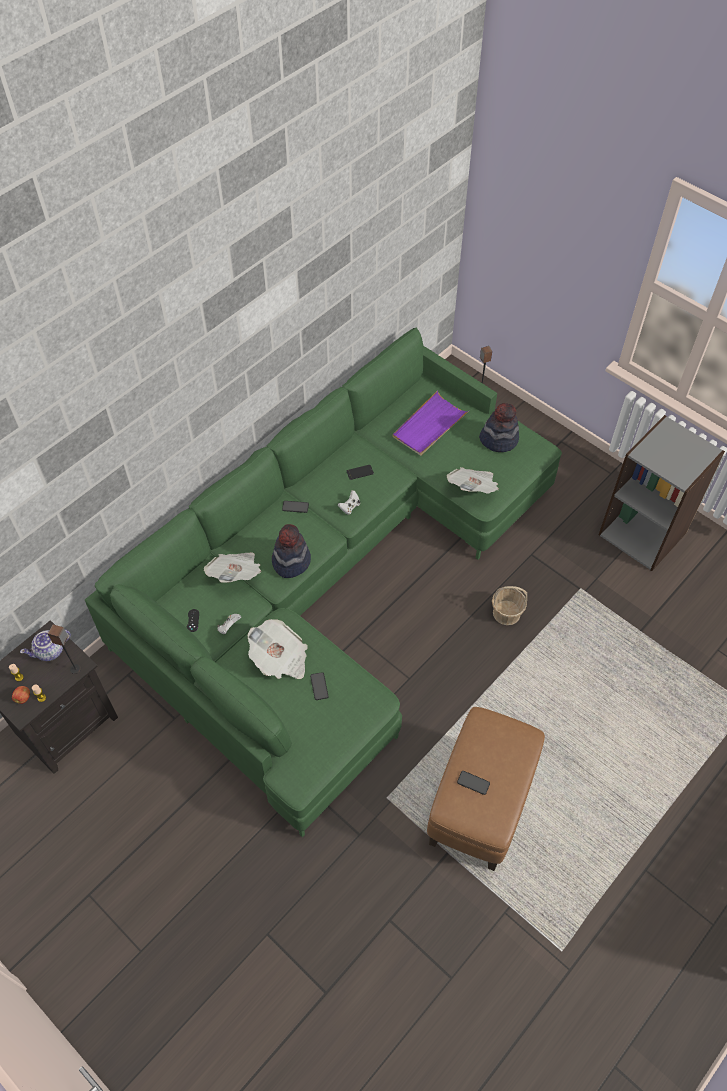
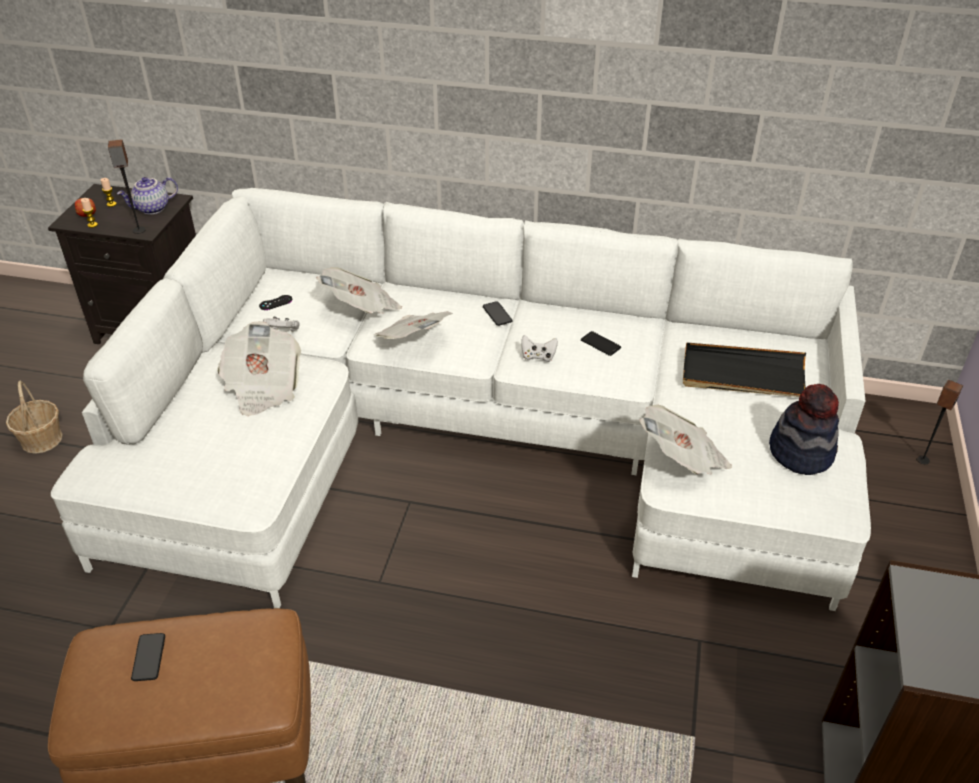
camera: 60 degrees right, 15 degrees down
teapot [20,630,71,661] -> teapot turned 60 degrees counterclockwise [117,177,178,214]
green sofa [85,328,562,837] -> white sofa [51,188,871,611]
hat [272,524,311,578] -> newspaper [374,311,453,339]
phone [310,672,329,700] -> none
purple tray [393,390,469,456] -> black tray [683,342,806,397]
basket [492,586,527,625] -> basket moved to [6,381,63,454]

